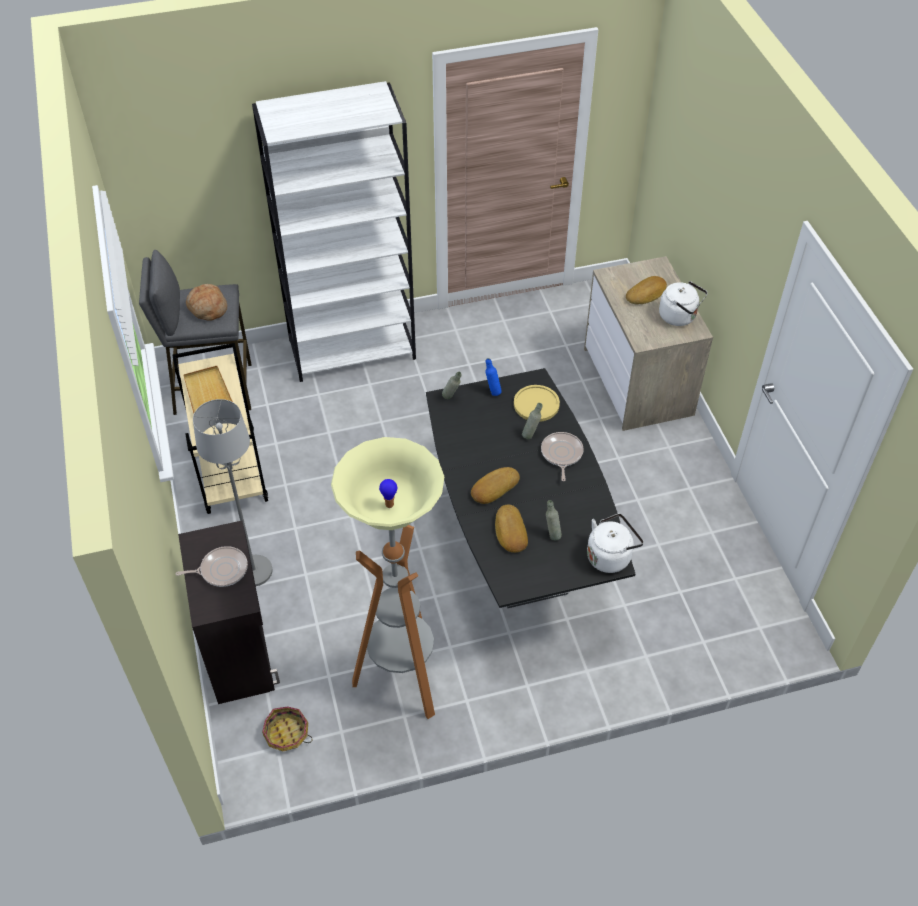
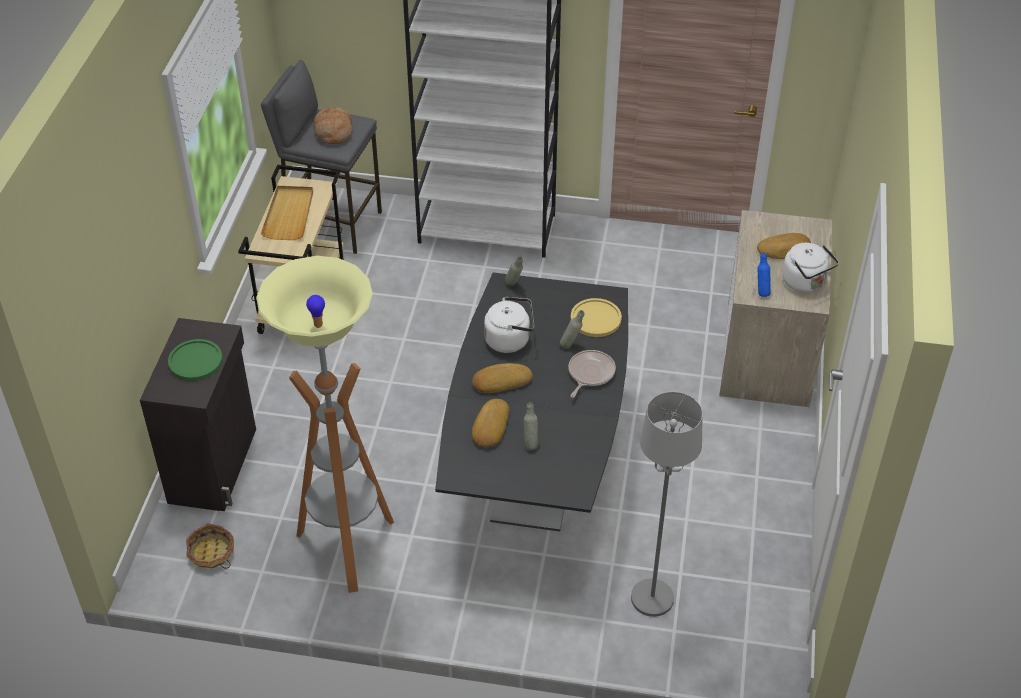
camera: 25 degrees right, 5 degrees down
frying pan [176,546,248,587] -> green plate [168,339,223,381]
grey floor lamp [193,399,272,586] -> grey floor lamp moved to [631,392,703,617]
blue bottle [485,358,502,396] -> blue bottle moved to [758,253,771,297]
white kettle [587,513,644,573] -> white kettle moved to [484,297,534,353]

